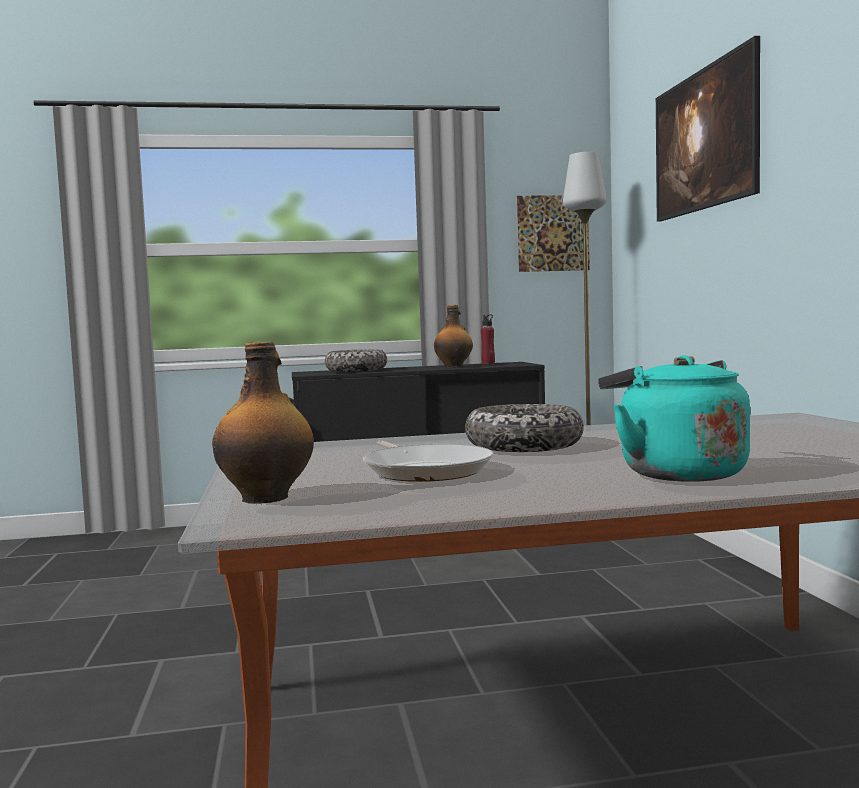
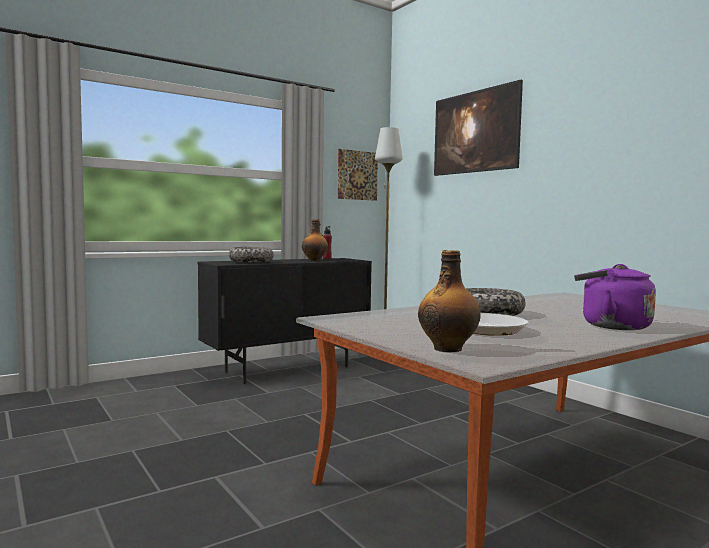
camera: 25 degrees left, 0 degrees up
turquoise kettle [598,355,750,481] -> purple kettle [574,264,656,330]

